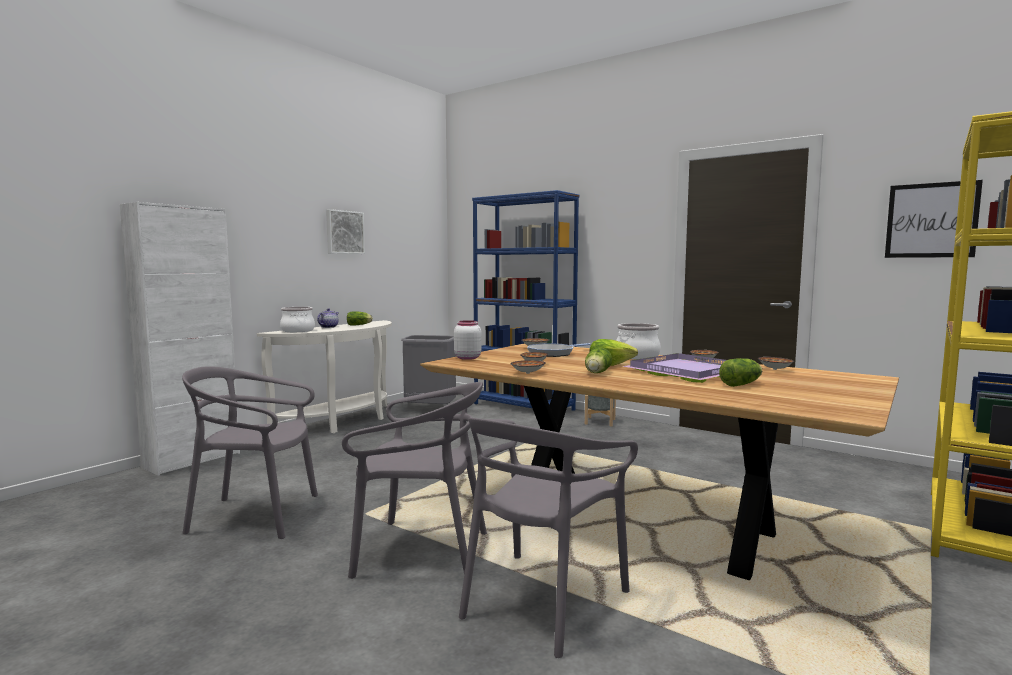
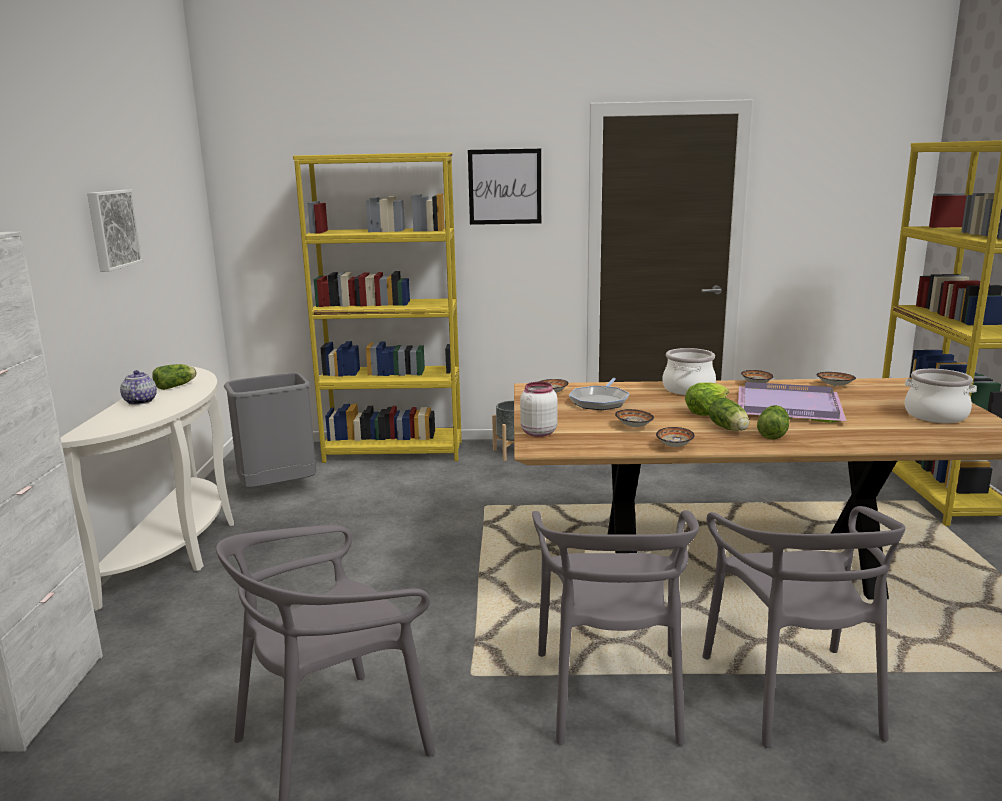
camera: 35 degrees left, 10 degrees up
cooking pot [280,307,315,332] -> cooking pot moved to [904,369,977,423]
grey chair [342,382,487,579] -> grey chair turned 120 degrees clockwise [532,510,699,746]
blue bookcase [472,190,579,411] -> yellow bookcase [293,152,462,463]
lettuce [719,358,762,387] -> lettuce moved to [757,405,789,440]
picture [885,180,983,258] -> picture moved to [468,149,541,225]

